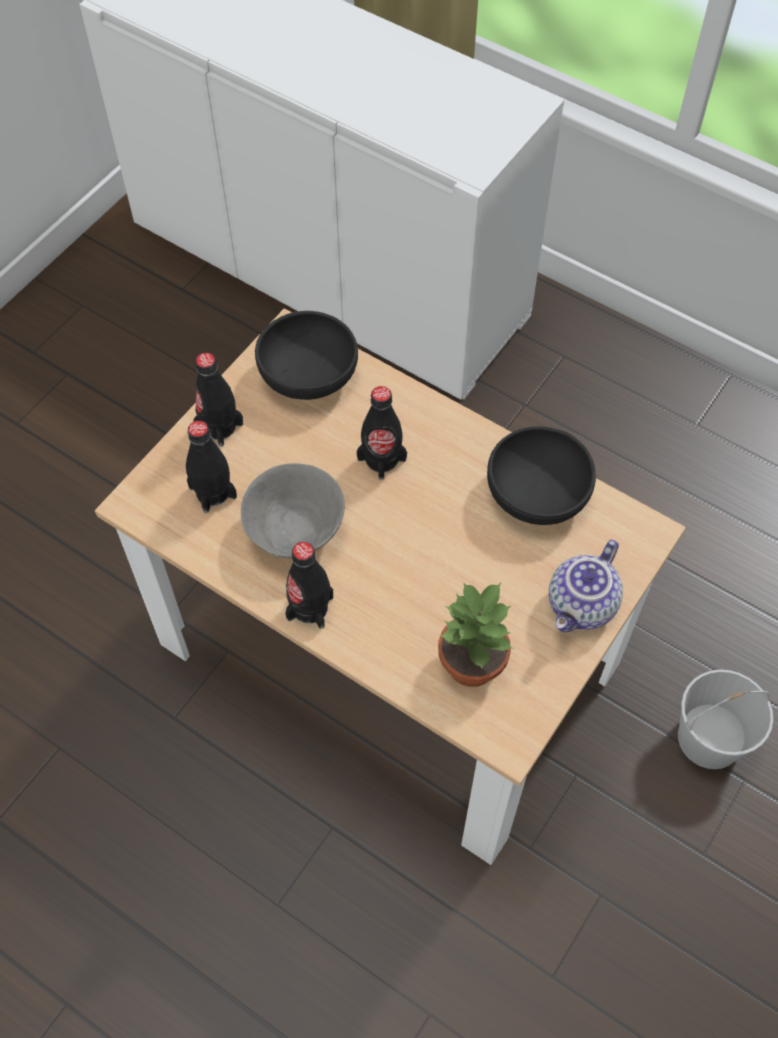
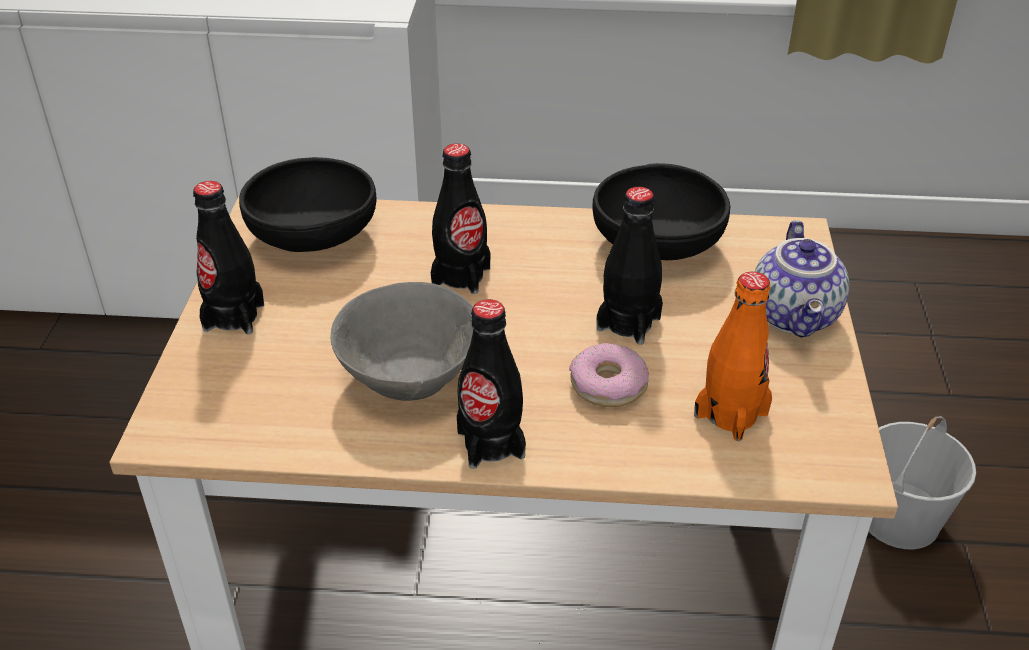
camera: 30 degrees left, 20 degrees down
black bottle [186,421,237,513] -> black bottle moved to [597,187,663,345]
potted plant [438,583,514,687] -> orange bottle [694,272,772,441]
none -> donut [569,343,649,407]

